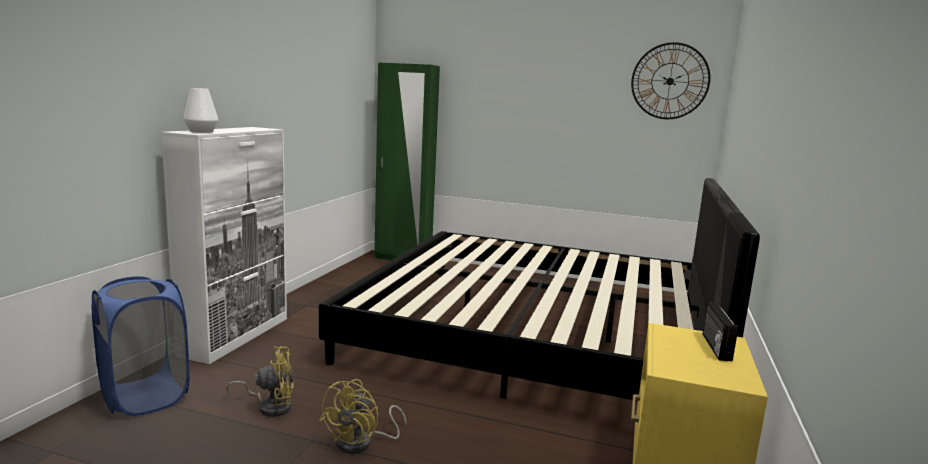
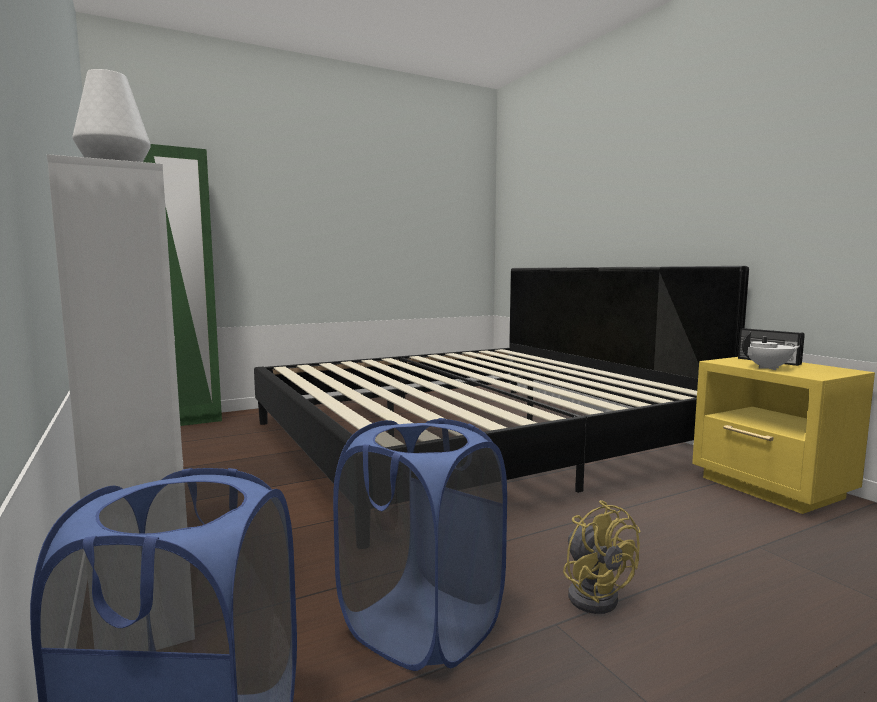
camera: 45 degrees left, 5 degrees down
yellow fan [226,346,294,417] -> blue laundry basket [333,418,507,671]
wall clock [631,42,710,119] -> none
none -> white teapot [742,332,800,370]

